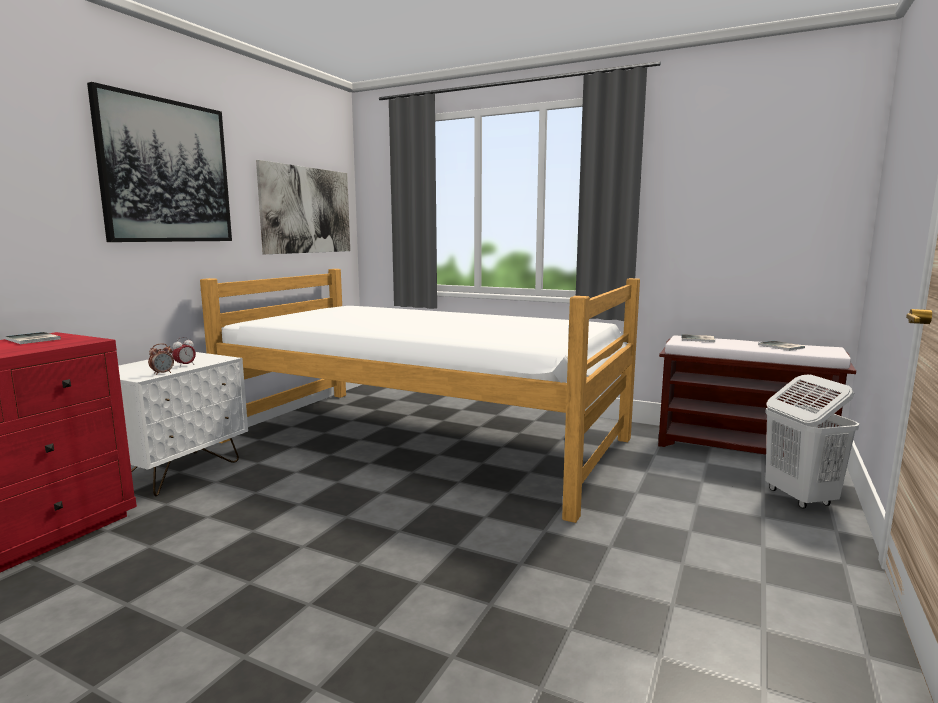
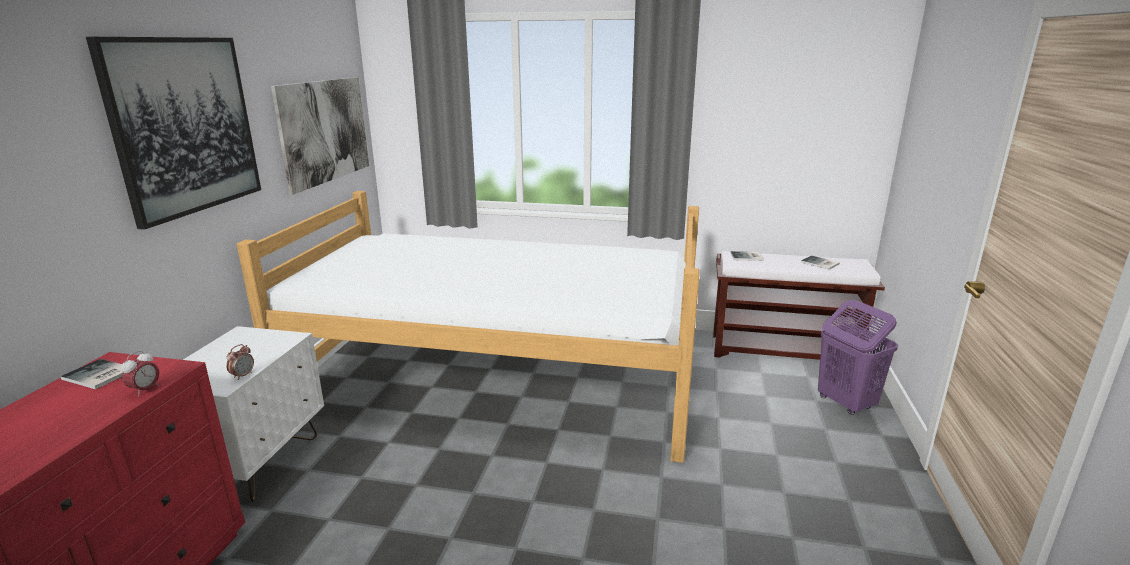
camera: 15 degrees left, 10 degrees up
alarm clock [172,337,196,367] -> alarm clock moved to [121,351,159,396]
white laundry basket [765,375,859,509] -> purple laundry basket [818,300,898,415]

